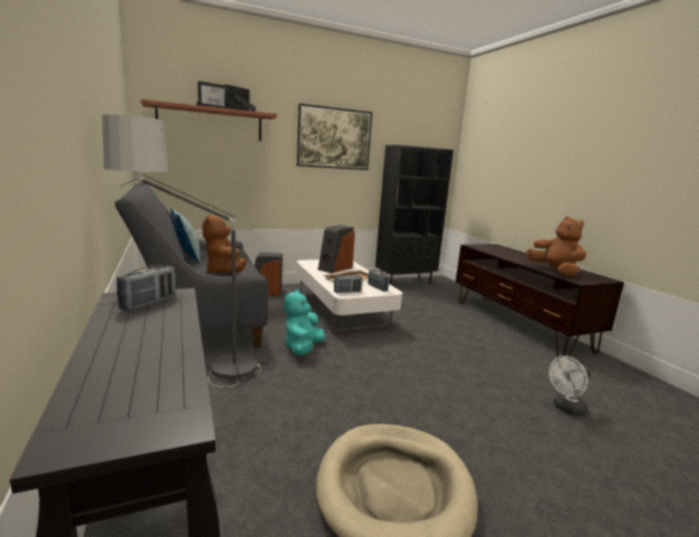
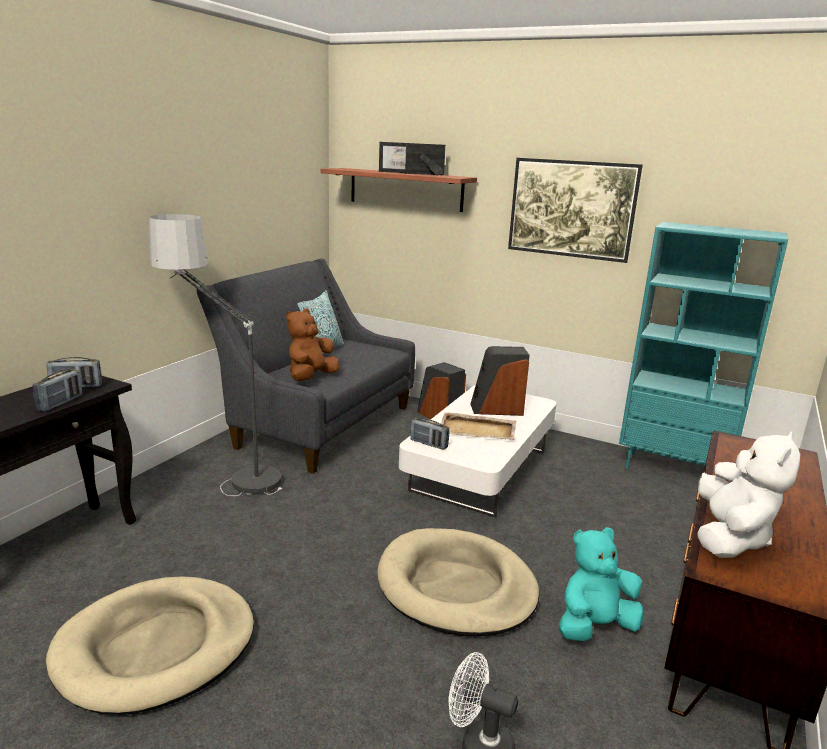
camera: 50 degrees right, 5 degrees up
turquoise plush toy [284,289,325,356] -> turquoise plush toy moved to [559,527,643,641]
radio [368,270,389,291] -> radio moved to [33,369,82,412]
black bookcase [375,145,454,285] -> turquoise bookcase [619,222,788,469]
brown plush toy [527,217,586,277] -> white plush toy [697,431,801,558]
none -> beige dog bed [377,528,540,637]

